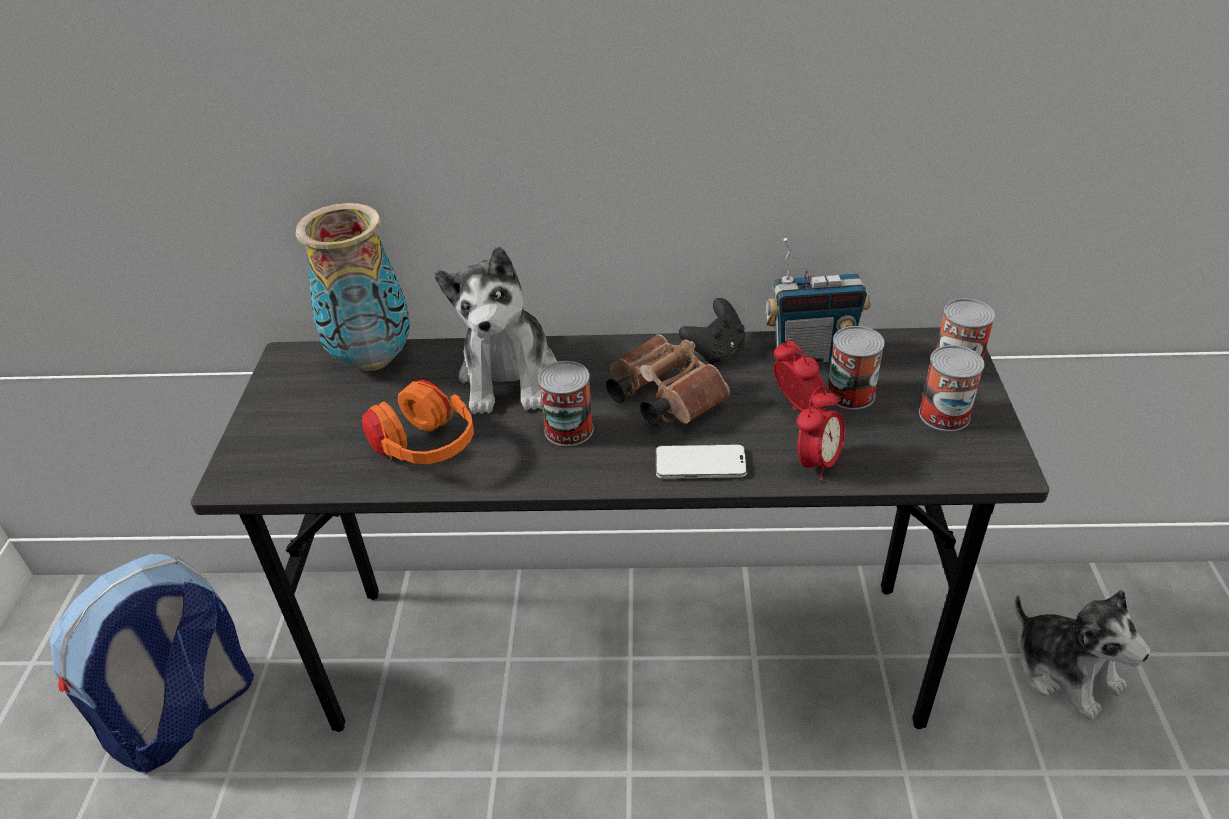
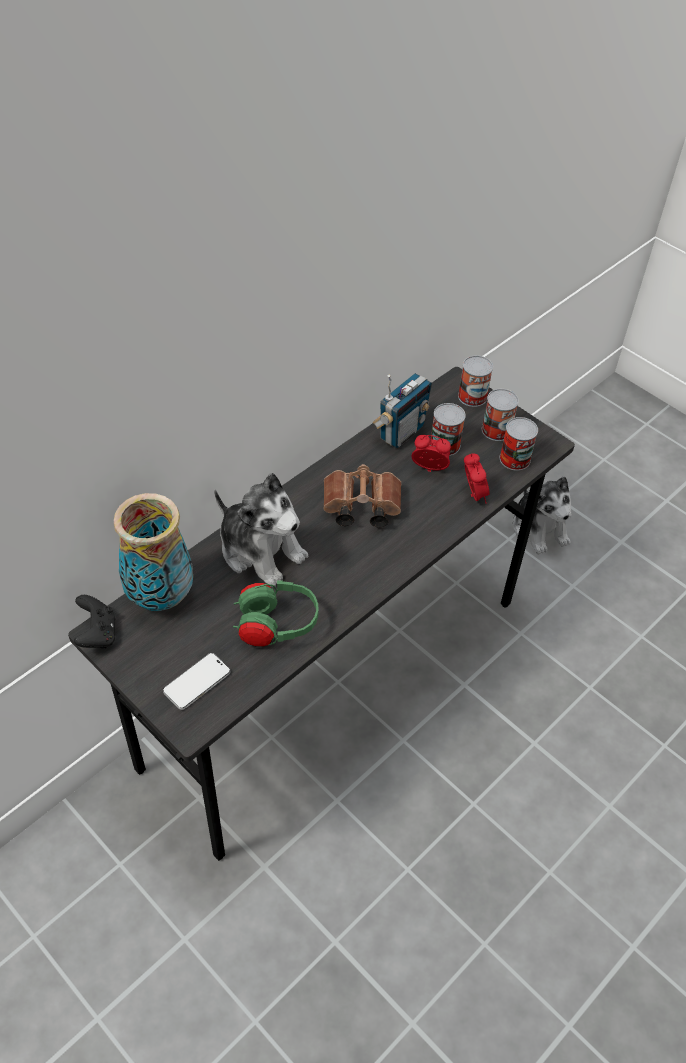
camera: 50 degrees left, 10 degrees up
backpack [50,554,254,773] -> none
orange headphones [362,380,474,464] -> green headphones [233,580,318,646]
can [538,361,594,446] -> can moved to [500,417,538,471]
phone [656,444,747,479] -> phone moved to [163,653,230,710]
black game controller [679,298,745,365] -> black game controller moved to [74,595,116,648]
plush toy [1015,590,1151,720] -> plush toy turned 60 degrees clockwise [513,476,571,555]

